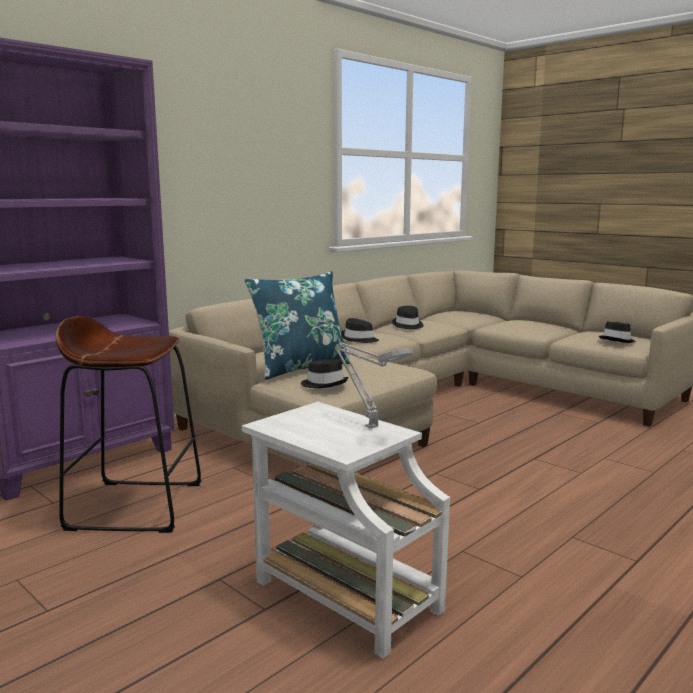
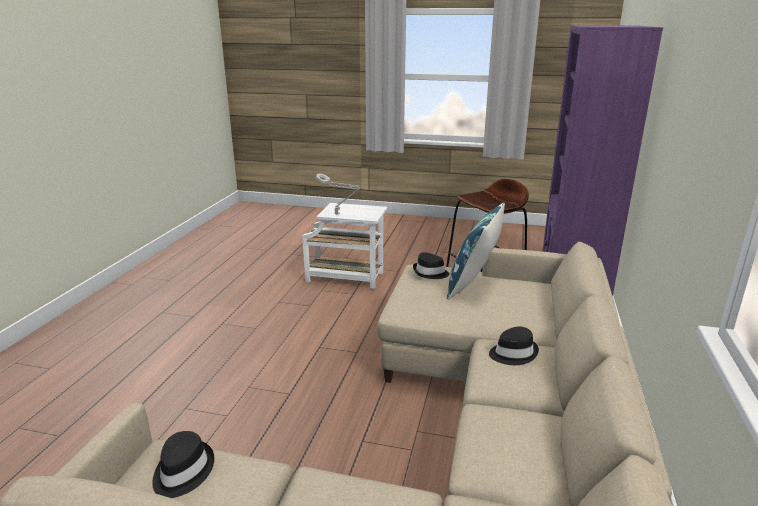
camera: 150 degrees right, 10 degrees up
black hat [392,306,423,329] -> none

